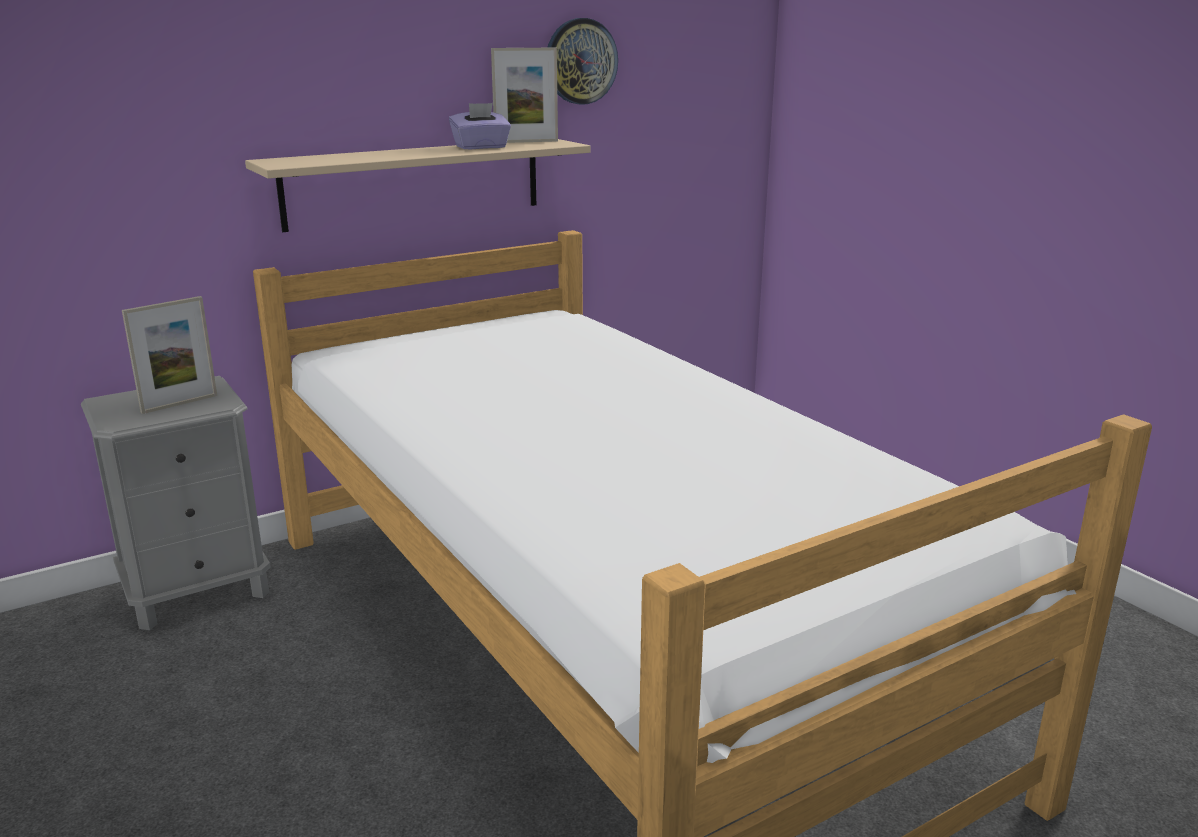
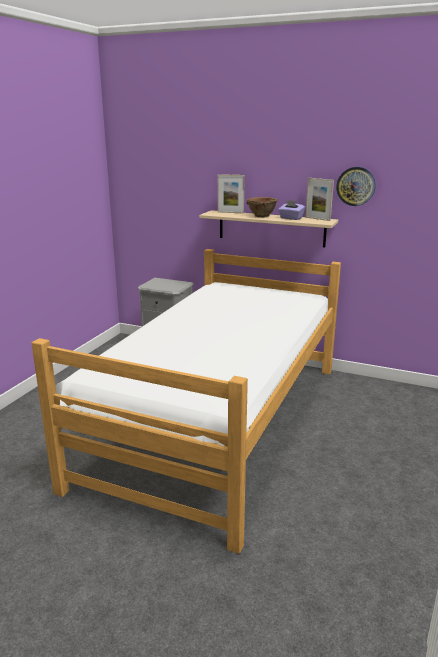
camera: 55 degrees right, 0 degrees up
picture frame [122,296,217,414] -> picture frame moved to [218,174,245,213]
none -> brown bowl [246,197,277,217]

